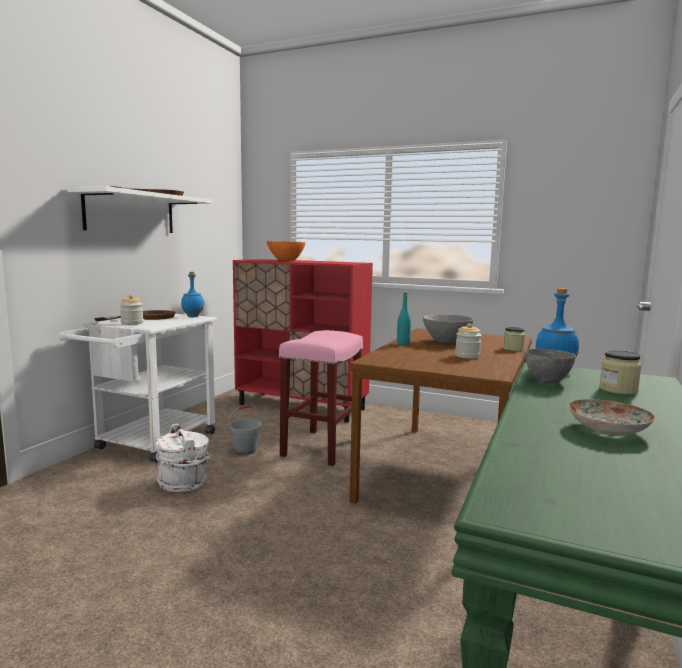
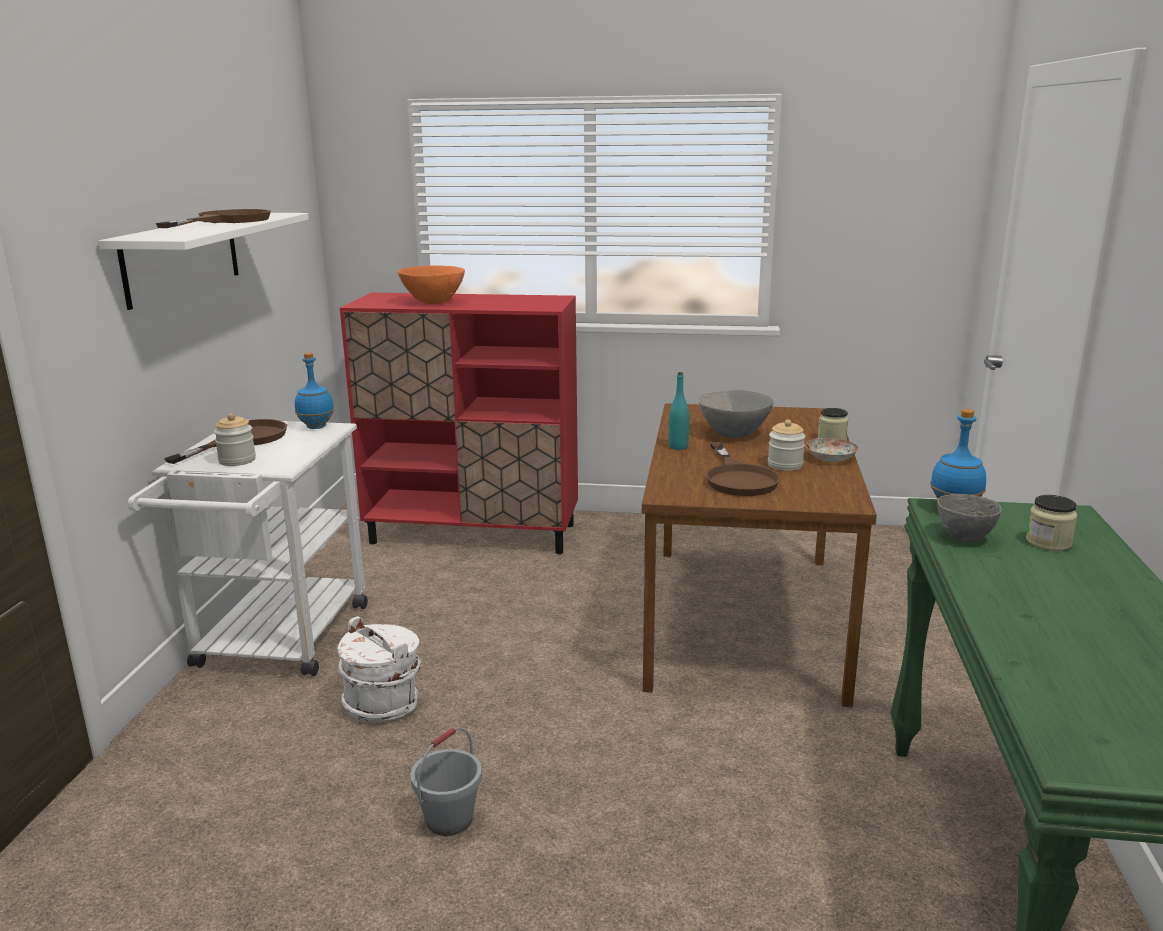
camera: 15 degrees left, 10 degrees up
grey bucket [229,404,262,455] -> grey bucket moved to [410,727,482,836]
pink stool [279,330,363,466] -> none
plate [568,399,655,436] -> plate moved to [805,438,858,462]
none -> brown frying pan [706,442,780,496]

